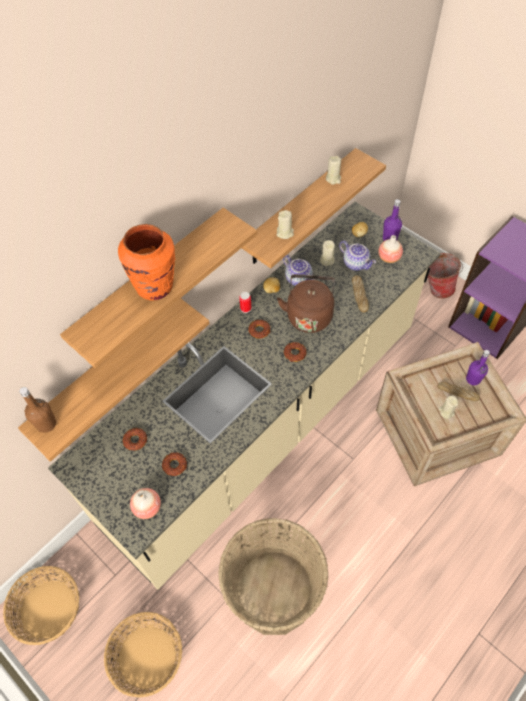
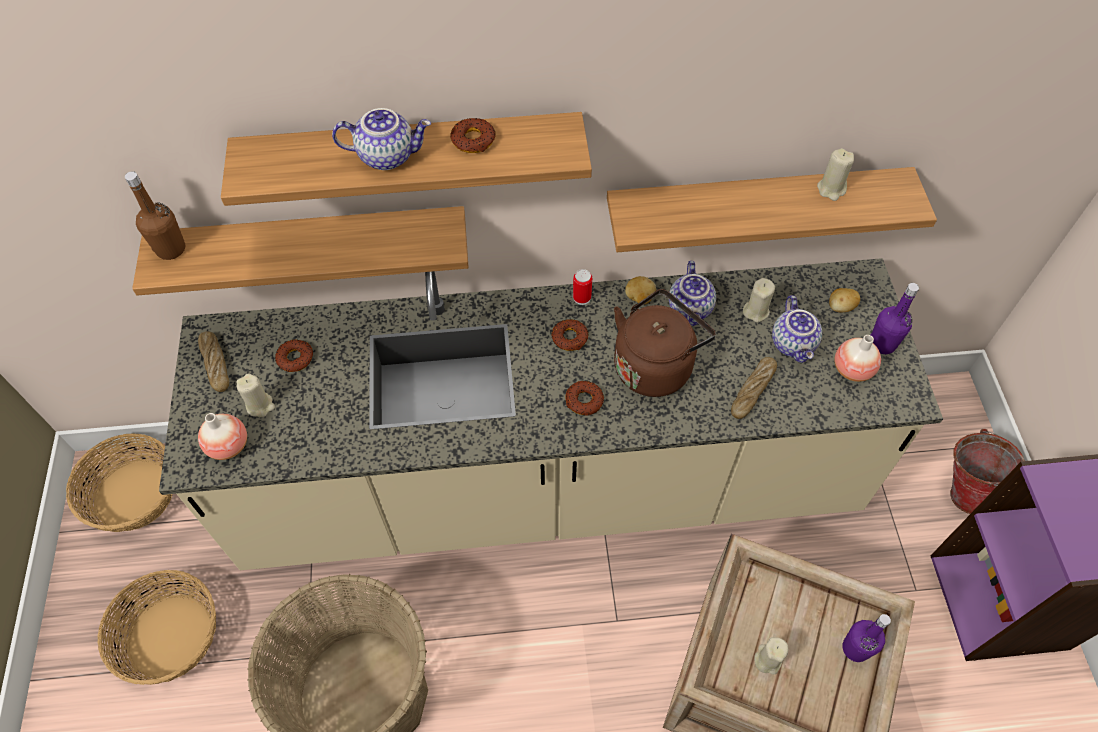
camera: 40 degrees right, 0 degrees up
orange vase [118,224,176,301] -> teapot [332,108,431,170]
donut [162,452,187,476] -> donut moved to [450,118,496,153]
beige candle [276,210,294,239] -> beige candle moved to [236,374,275,417]
bread [437,382,480,401] -> bread moved to [198,331,229,392]

